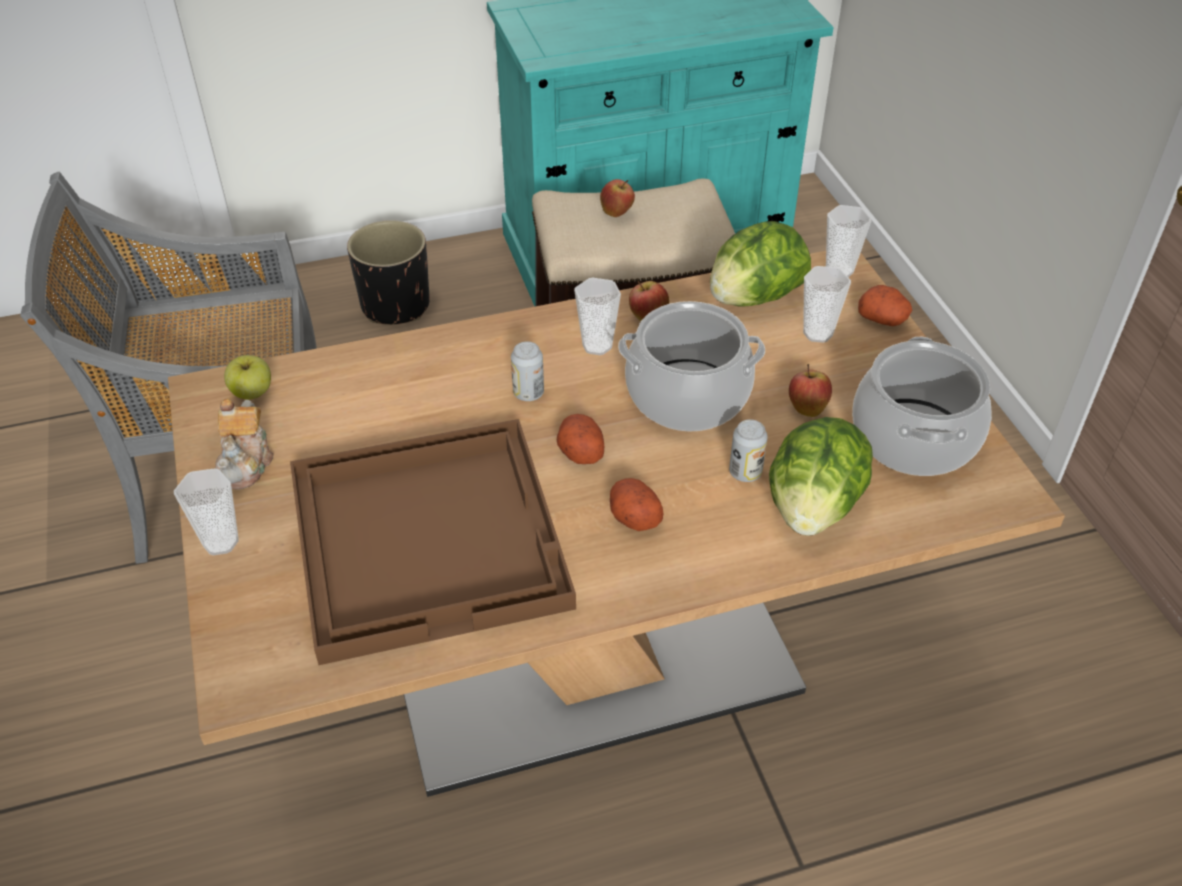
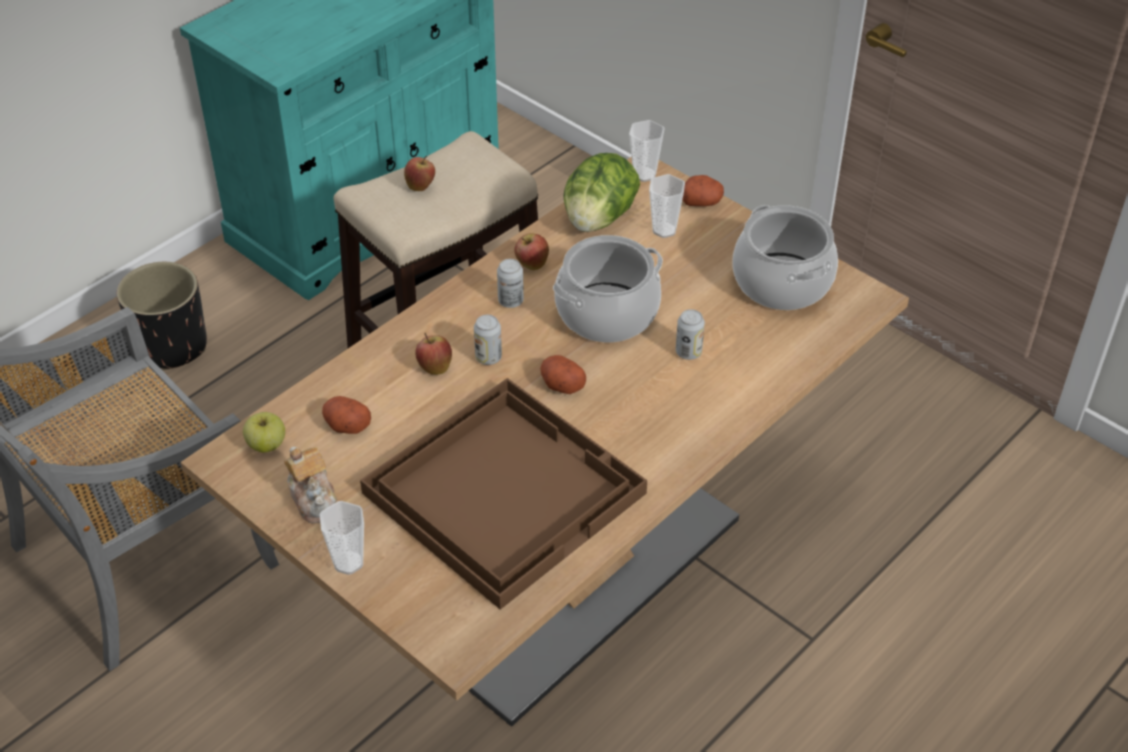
camera: 30 degrees left, 0 degrees up
cup [574,278,621,355] -> can [497,259,524,308]
potato [610,478,663,531] -> potato moved to [322,396,371,434]
lettuce [769,417,873,536] -> none
apple [789,364,832,417] -> apple moved to [415,333,452,375]

